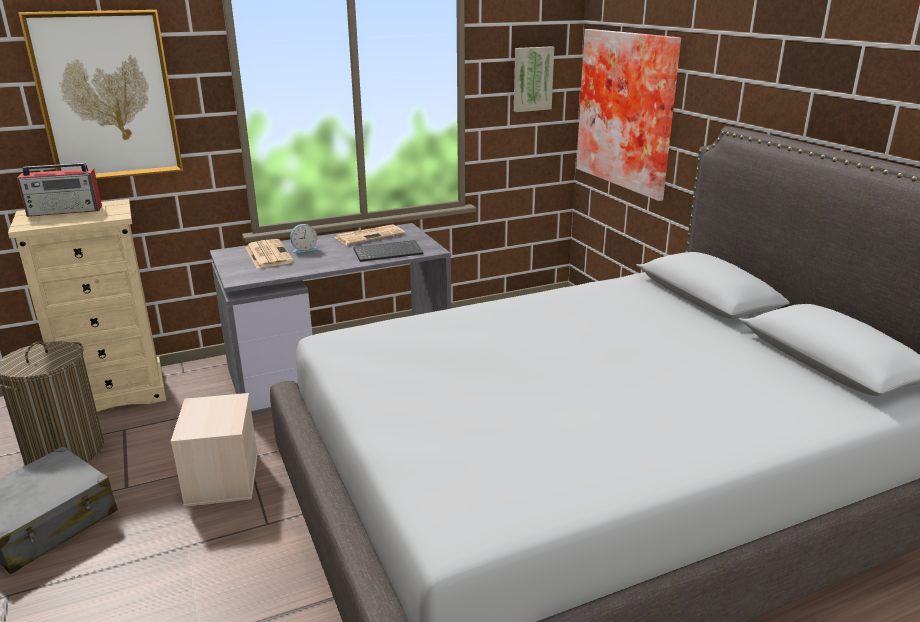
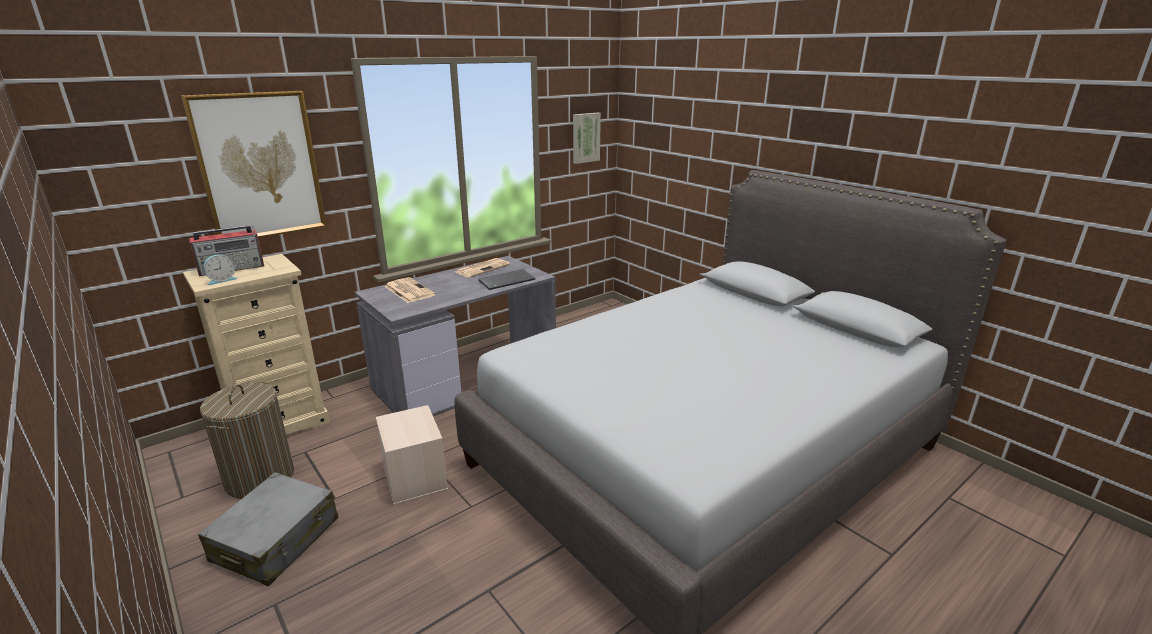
camera: 15 degrees left, 0 degrees up
alarm clock [290,224,318,253] -> alarm clock moved to [203,255,238,285]
picture [576,29,681,201] -> none

